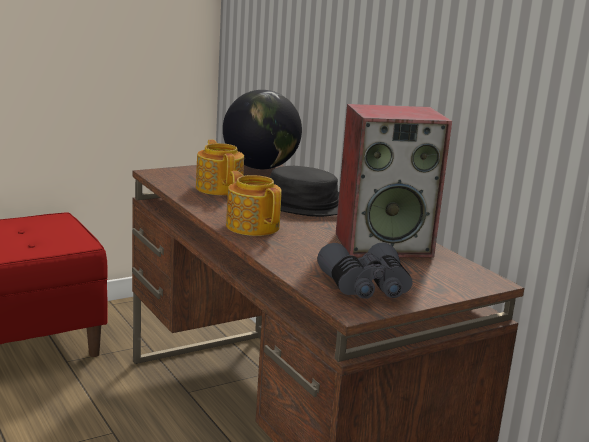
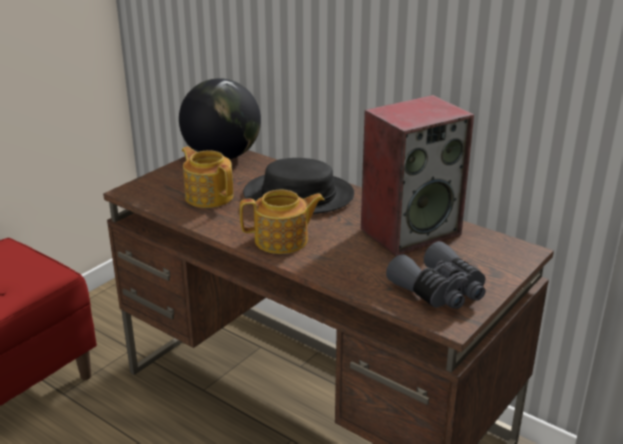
camera: 20 degrees left, 10 degrees up
teapot [226,171,282,236] -> teapot turned 135 degrees clockwise [239,190,325,254]

